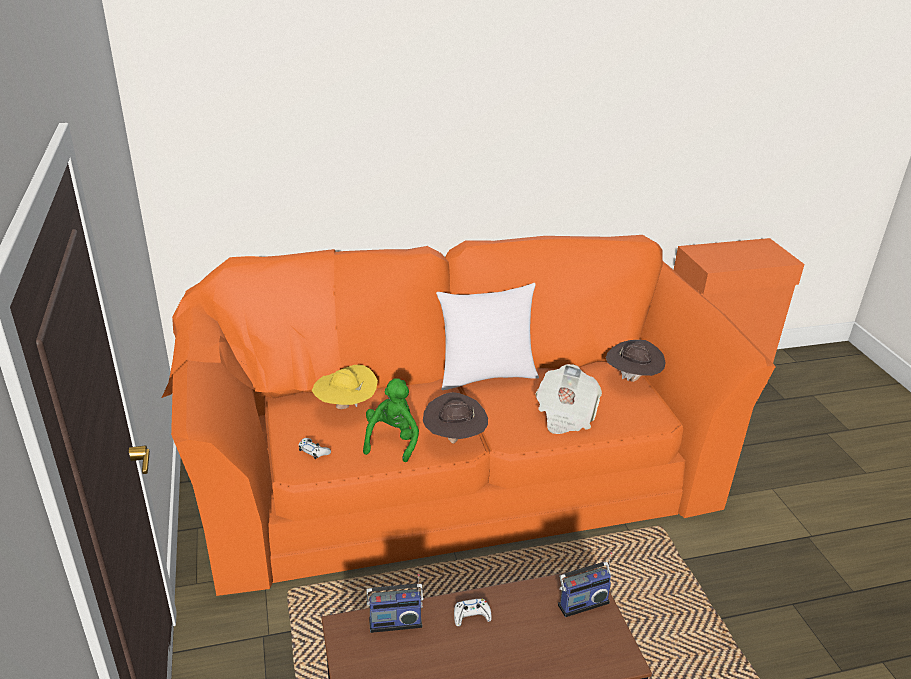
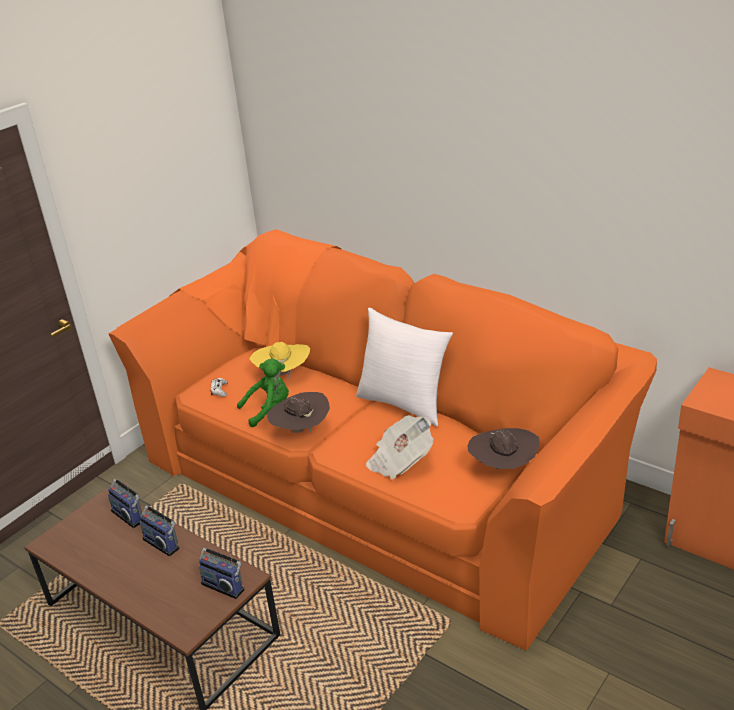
camera: 55 degrees right, 0 degrees up
white game controller [454,599,492,627] -> radio [140,506,180,557]

